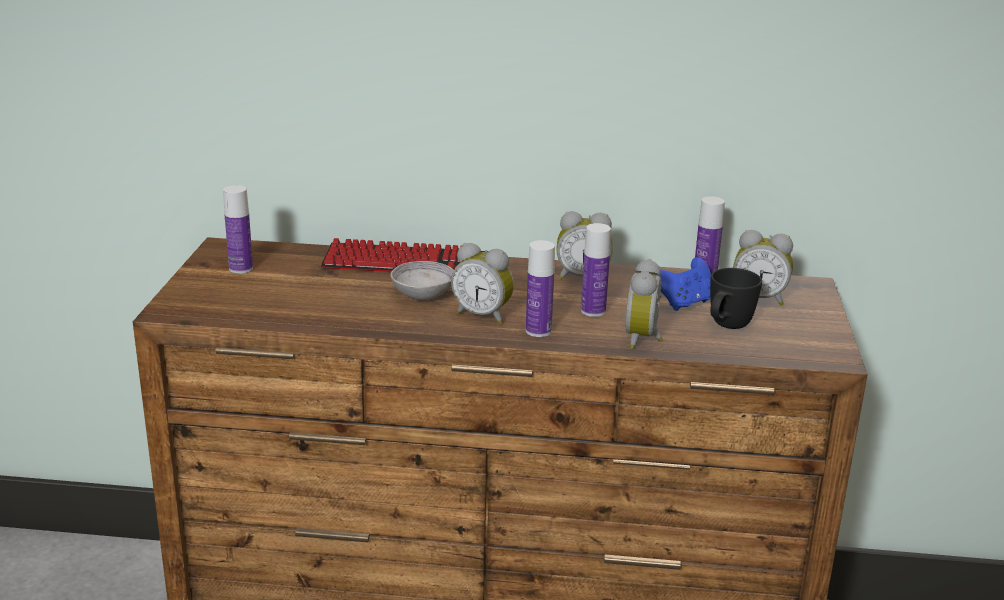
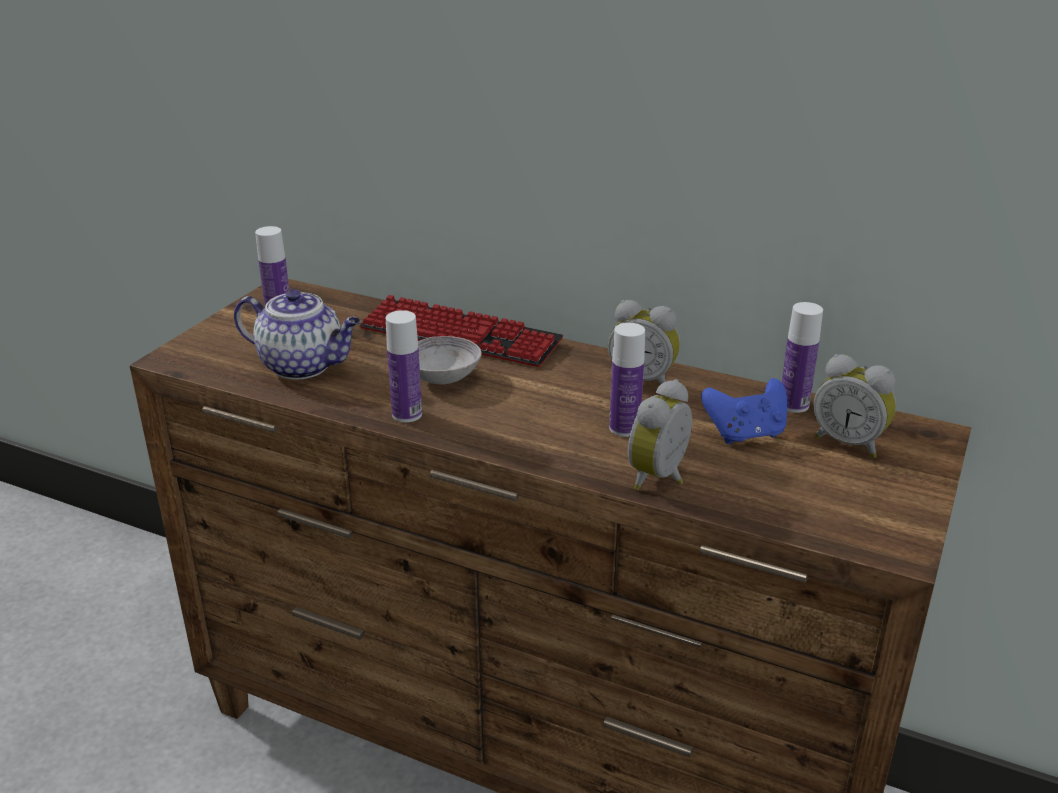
camera: 20 degrees right, 5 degrees up
alarm clock [451,243,514,324] -> none
bottle [526,240,555,337] -> bottle moved to [386,310,422,422]
black mug [710,268,762,329] -> none
none -> teapot [234,289,361,379]

